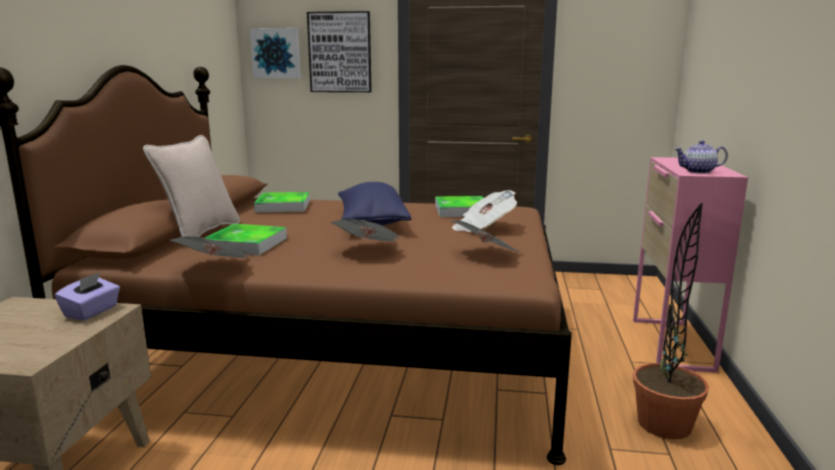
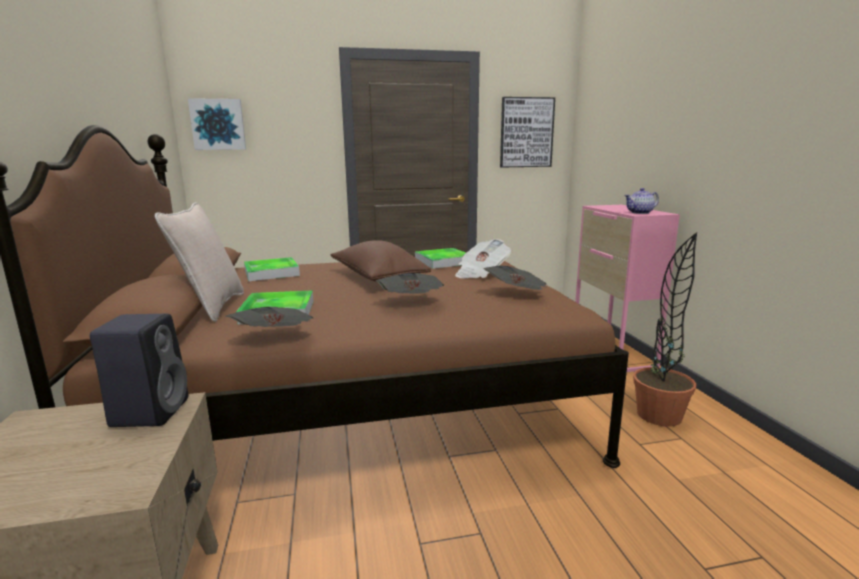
camera: 20 degrees left, 0 degrees up
purple tissue box [55,272,120,321] -> black speaker [90,314,188,427]
picture [307,11,372,92] -> picture moved to [500,97,555,167]
blue pillow [338,182,412,225] -> brown pillow [331,240,431,282]

